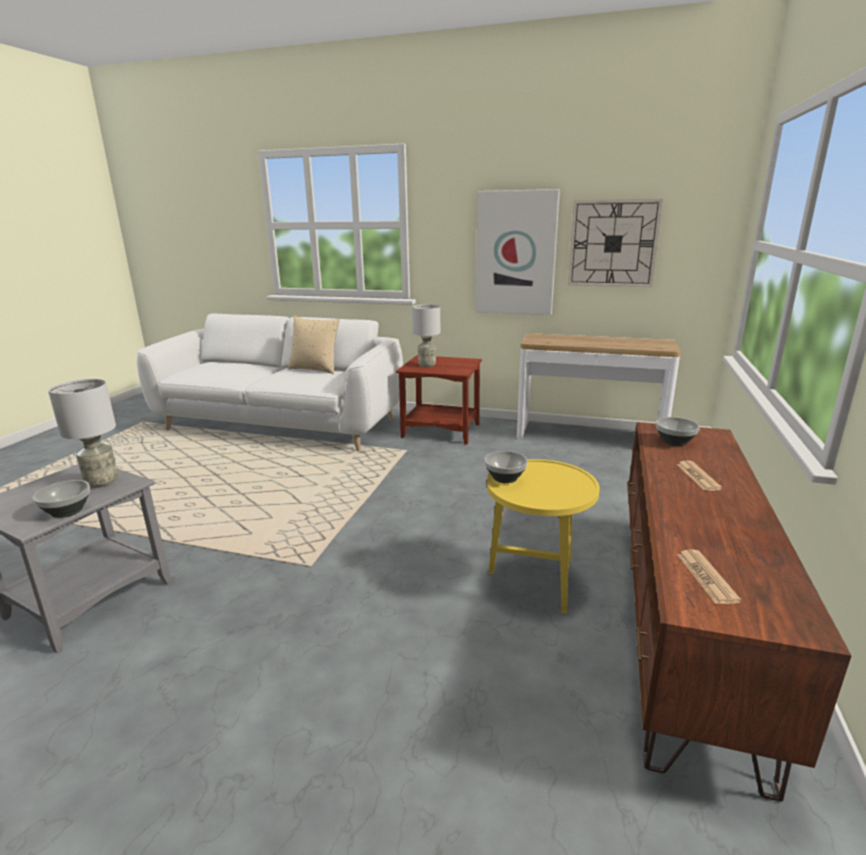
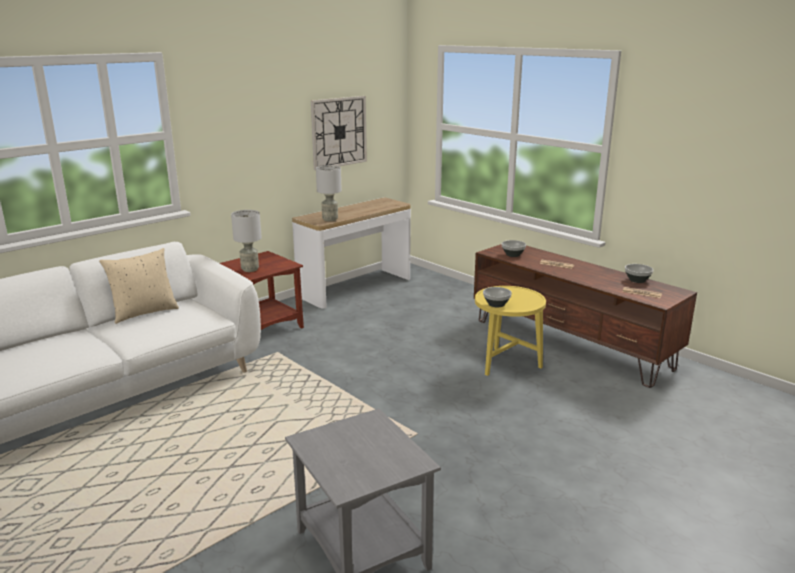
camera: 60 degrees left, 0 degrees up
bowl [33,480,90,518] -> bowl moved to [625,264,653,283]
grey table lamp [48,379,118,488] -> grey table lamp moved to [316,165,342,221]
picture [476,189,560,315] -> none

